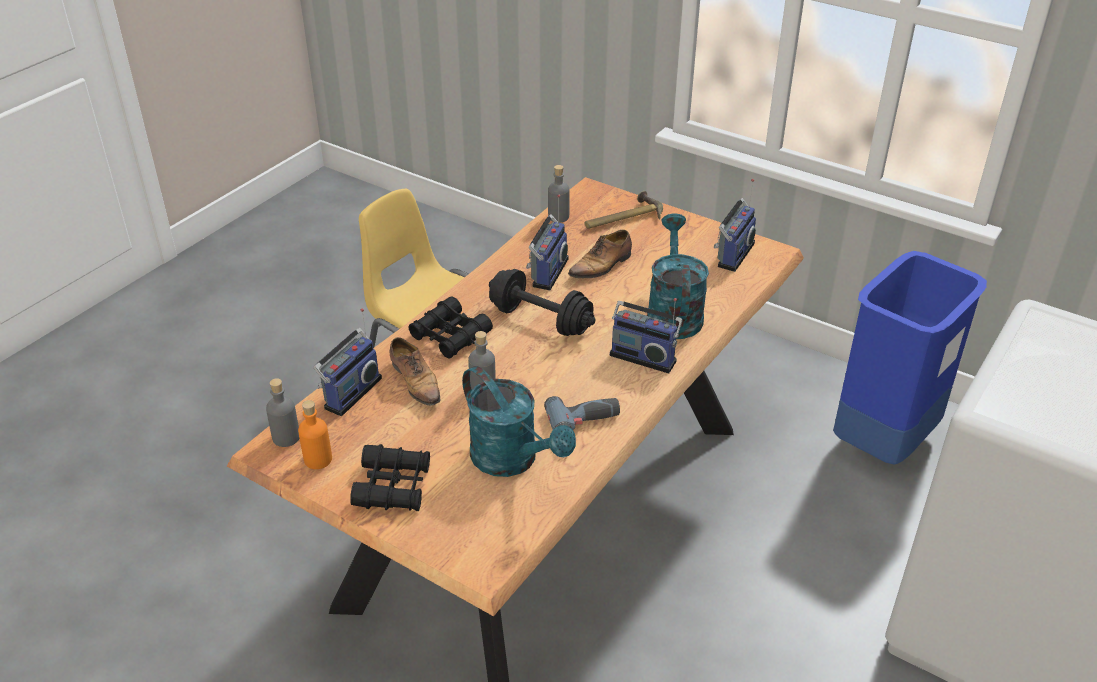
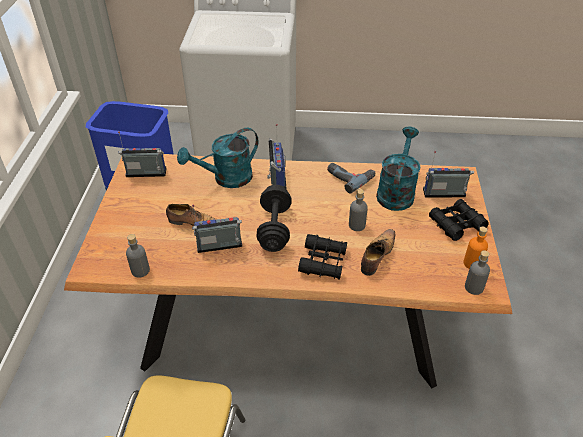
camera: 120 degrees left, 5 degrees up
radio [313,308,382,416] -> radio moved to [423,151,474,197]
hammer [585,191,663,229] -> none

